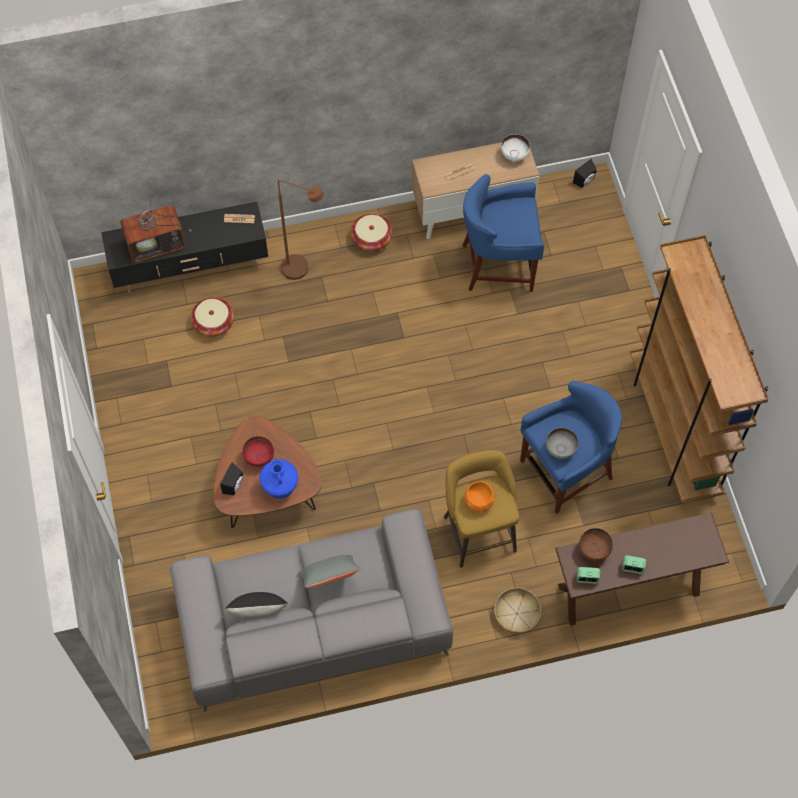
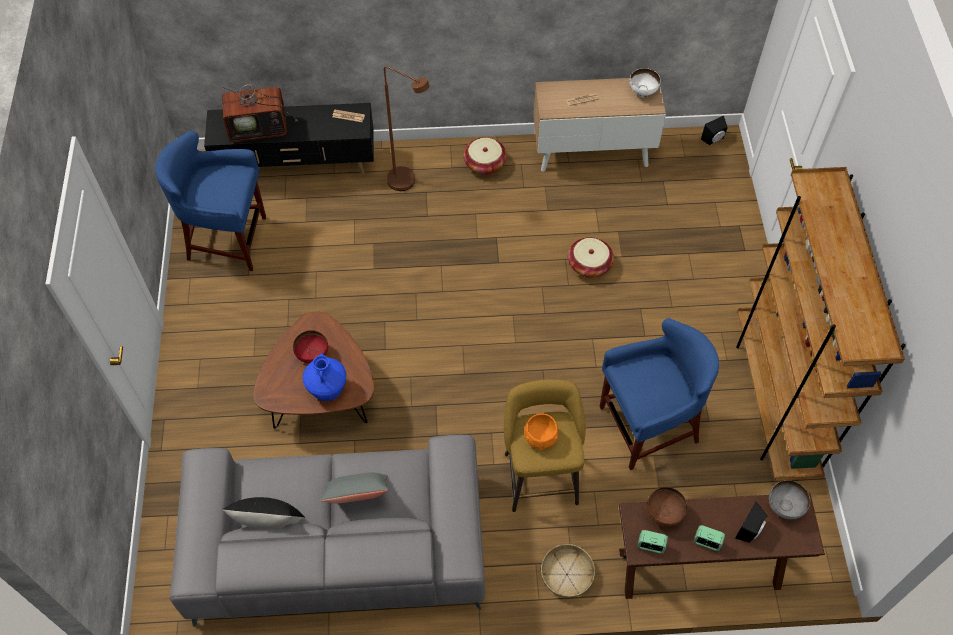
camera: 10 degrees right, 5 degrees down
basket [191,297,234,337] -> basket moved to [568,237,614,278]
black speaker [220,462,243,495] -> black speaker moved to [735,502,767,543]
blue stool [462,174,544,292] -> blue stool moved to [156,131,266,272]
grey bowl [546,428,578,459] -> grey bowl moved to [769,480,810,520]

